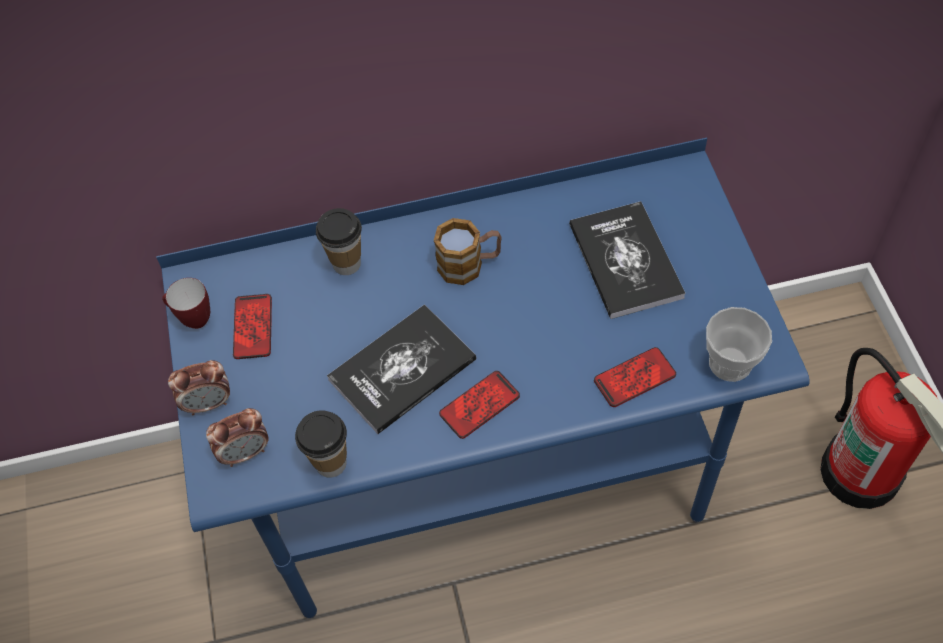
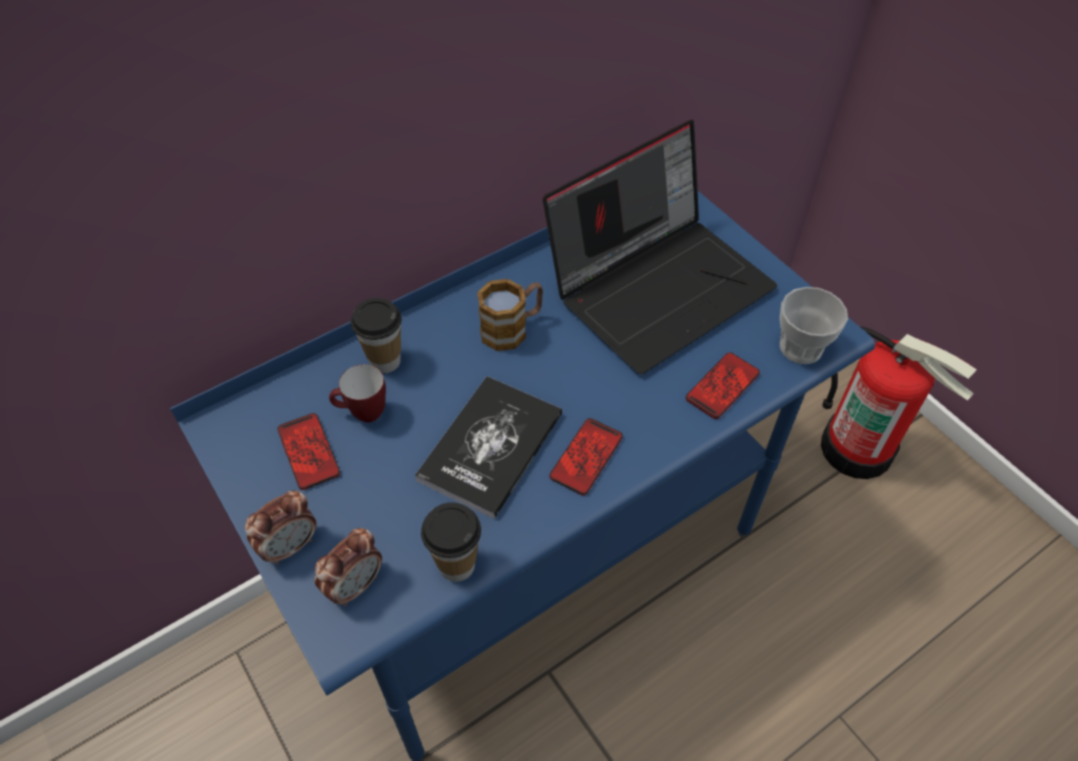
camera: 25 degrees left, 5 degrees down
mug [162,278,210,329] -> mug moved to [329,364,386,423]
book [569,201,686,319] -> laptop [543,120,777,374]

